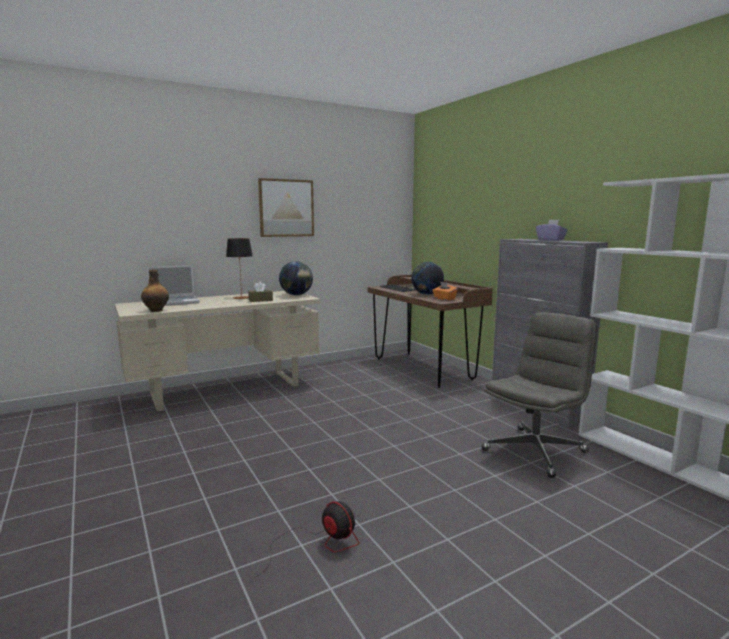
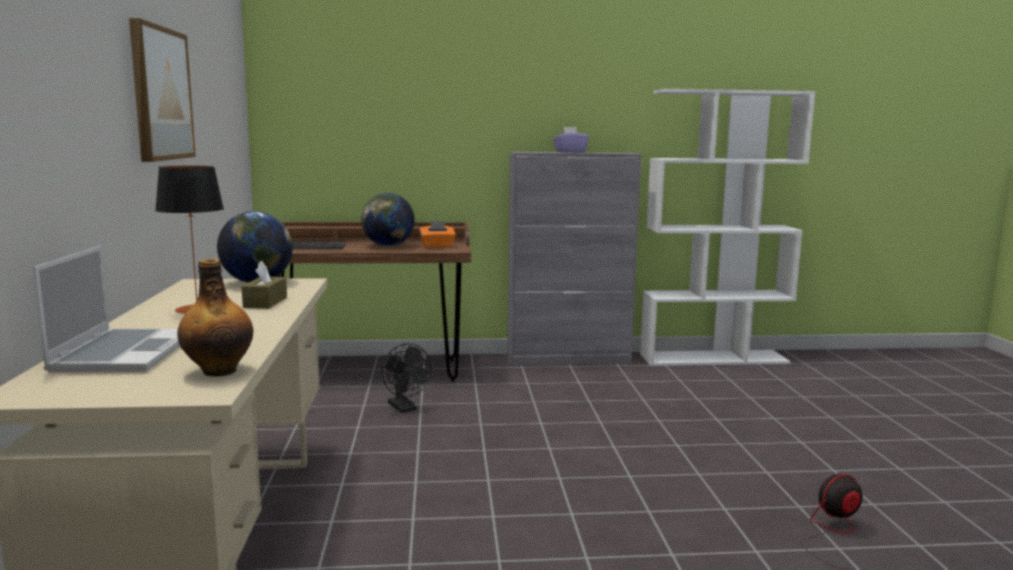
camera: 65 degrees left, 0 degrees up
grey office chair [481,312,597,478] -> none
none -> black fan [382,343,431,413]

